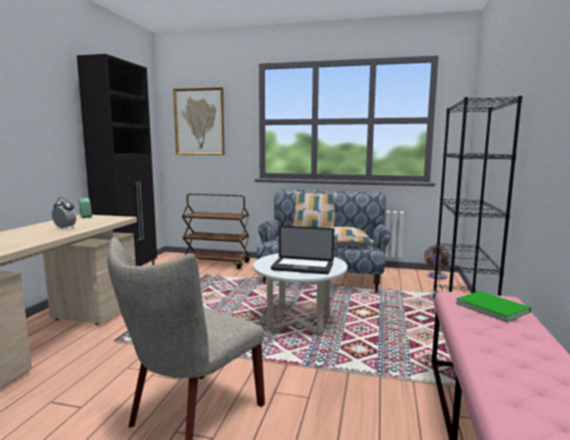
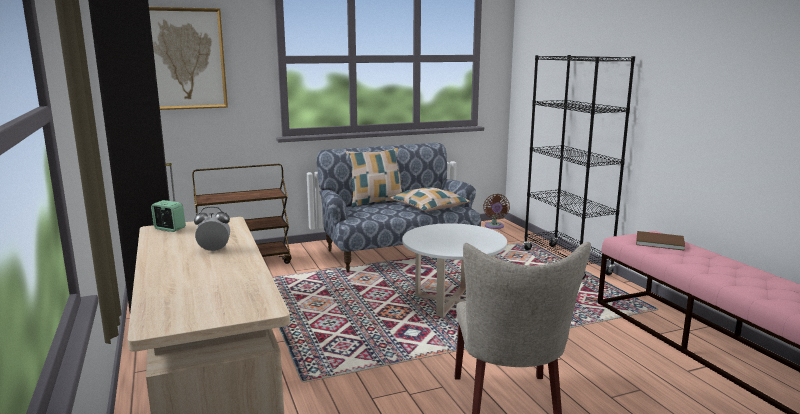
camera: 35 degrees left, 5 degrees up
laptop [271,226,334,274] -> none
green book [456,291,531,322] -> brown book [636,231,685,251]

